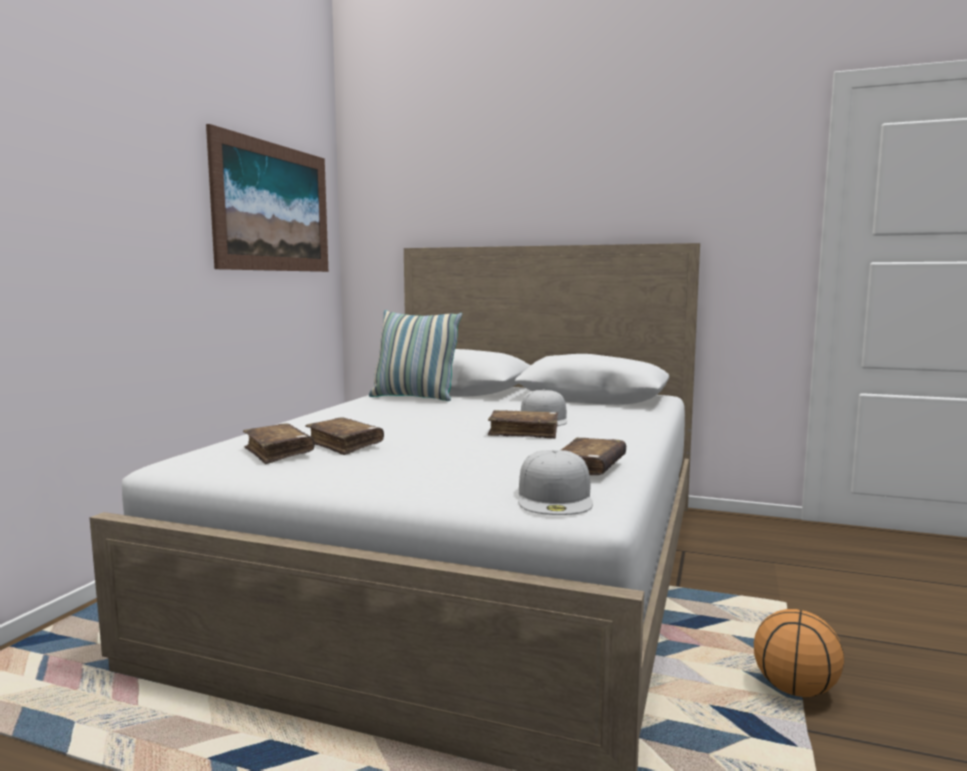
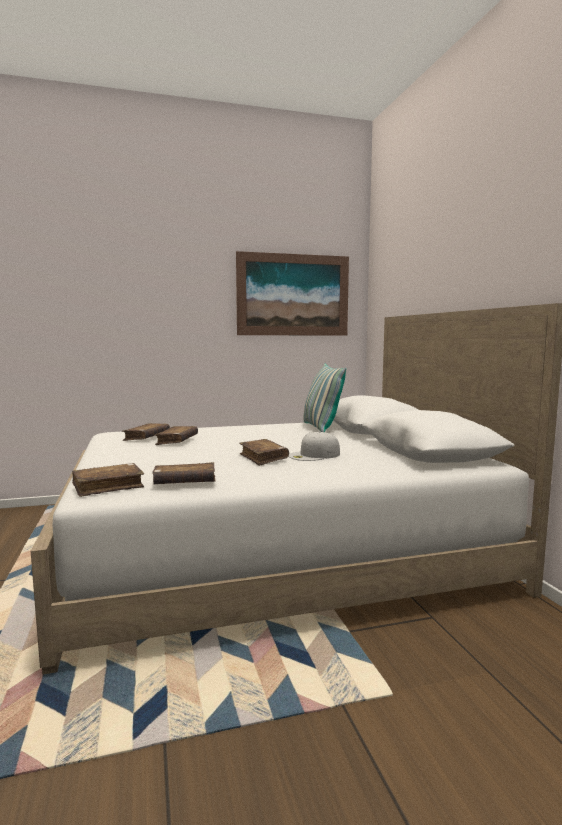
camera: 55 degrees right, 0 degrees up
white cap [518,450,593,515] -> brown book [72,463,144,497]
basketball [754,609,844,697] -> none

